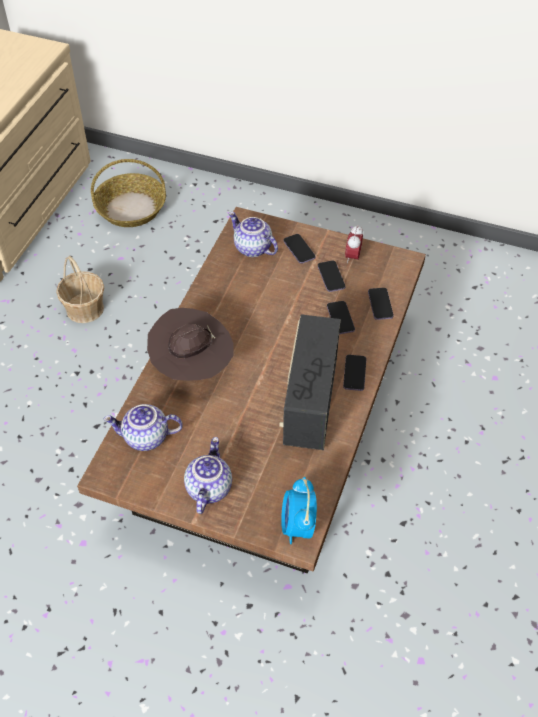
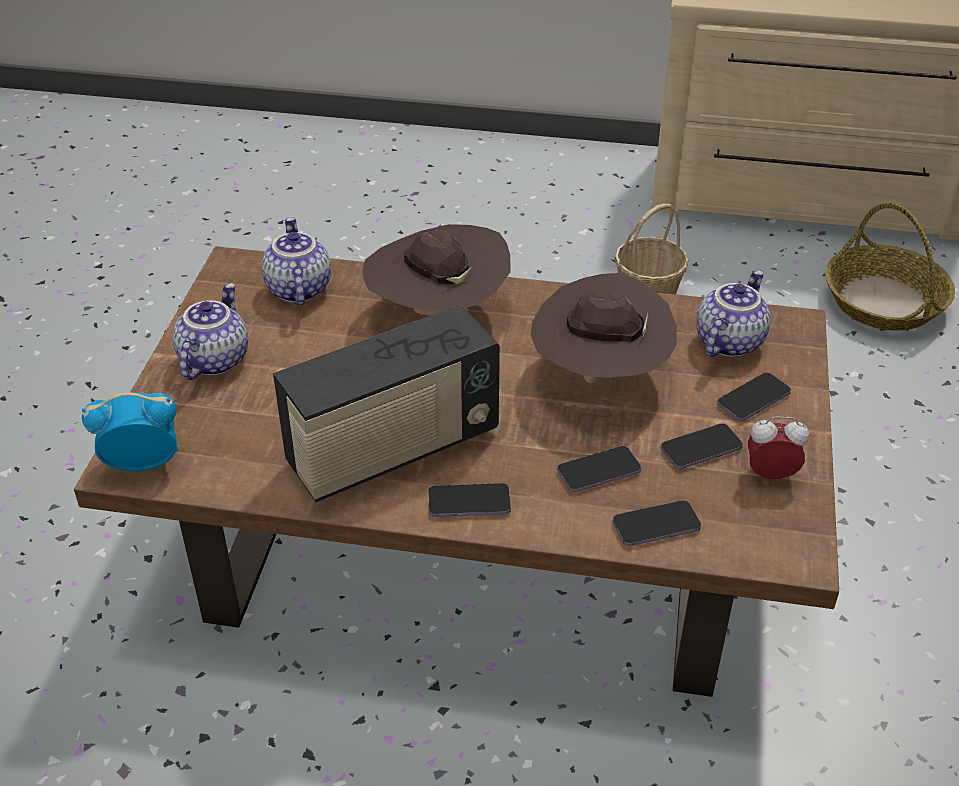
camera: 80 degrees right, 10 degrees down
teapot [184,437,232,514] -> teapot turned 75 degrees counterclockwise [173,283,248,380]
radio [279,314,341,450] -> radio turned 150 degrees clockwise [273,305,500,502]
none -> brown hat [531,273,677,384]

